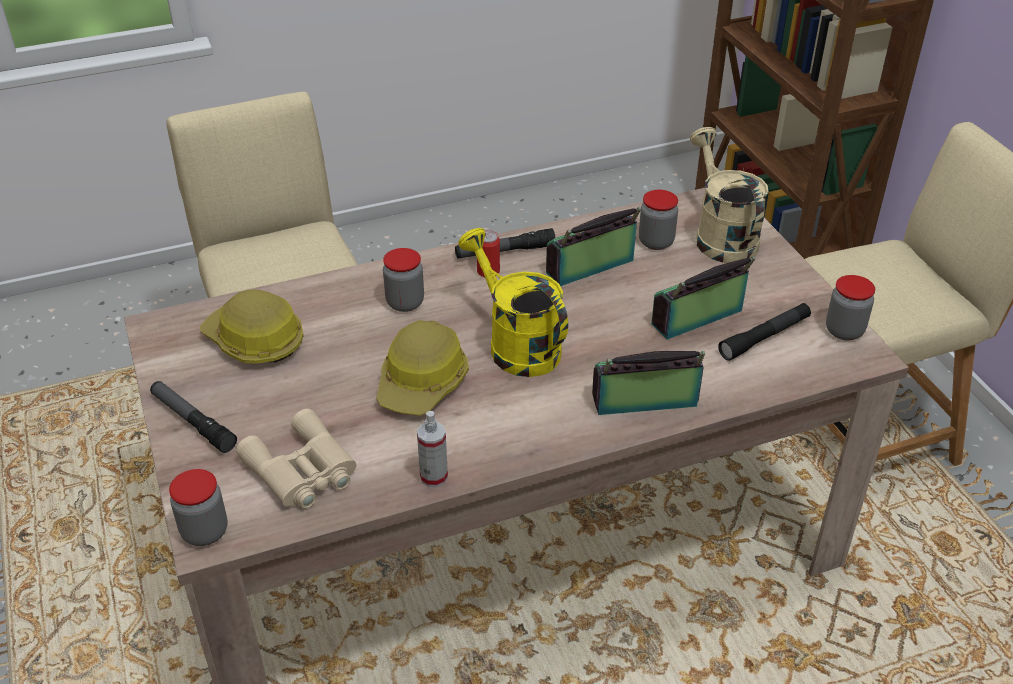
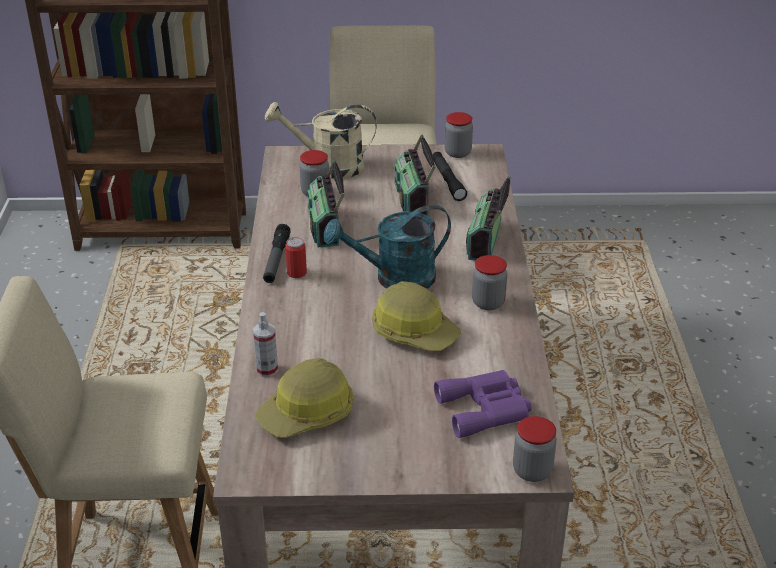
camera: 70 degrees left, 5 degrees down
flashlight [150,381,237,453] -> none
beige binoculars [236,409,356,508] -> purple binoculars [434,370,532,438]
jar [383,248,424,312] -> jar moved to [472,255,507,310]
spray bottle [417,411,448,487] -> spray bottle moved to [253,312,278,377]
yellow watering can [458,228,568,377] -> turquoise watering can [324,205,451,289]

